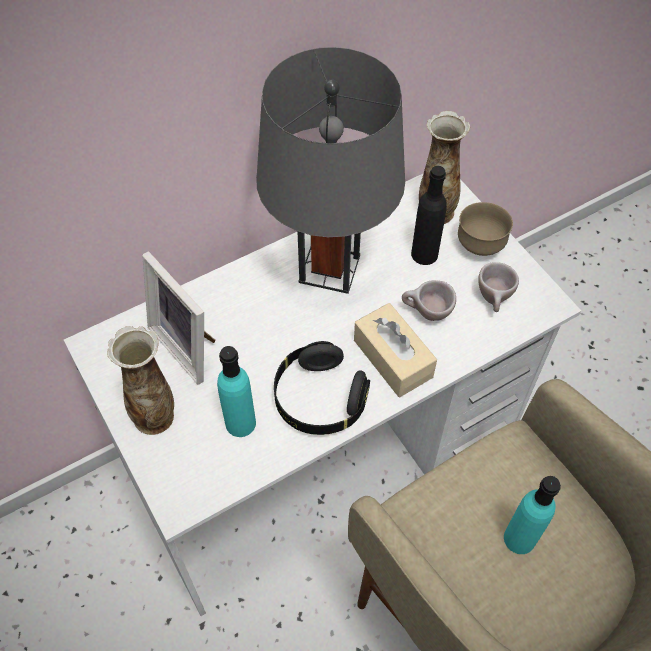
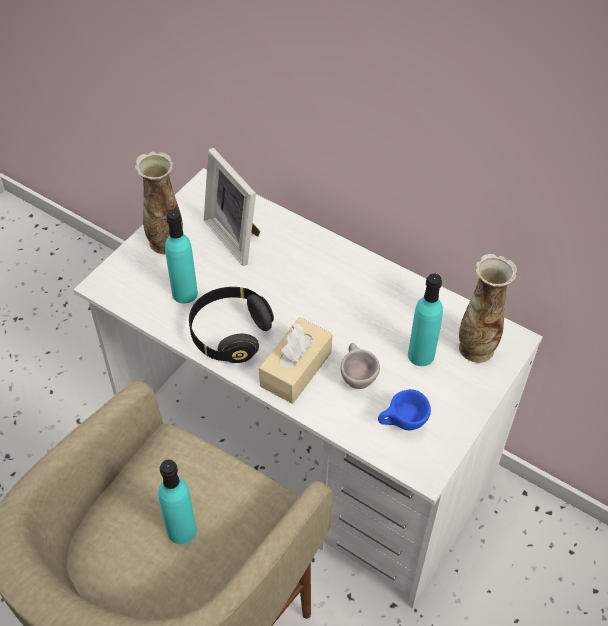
camera: 65 degrees right, 5 degrees down
picture frame [142,251,216,384] -> picture frame turned 60 degrees counterclockwise [204,148,260,266]
grey table lamp [256,47,405,294] -> none
black bottle [411,166,447,265] -> turquoise bottle [408,273,443,366]
brown bowl [458,202,513,256] -> none
beige cup [478,262,519,312] -> blue cup [378,389,431,430]

